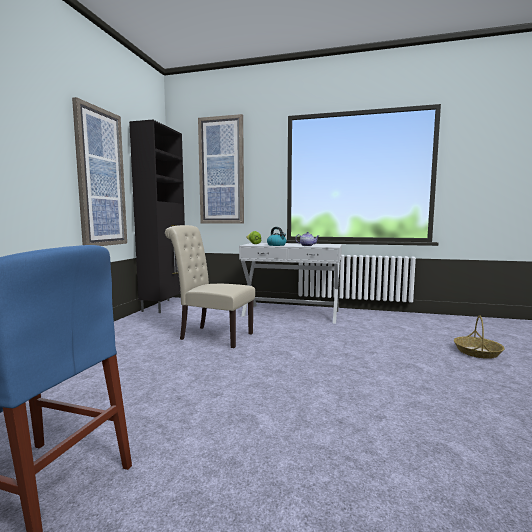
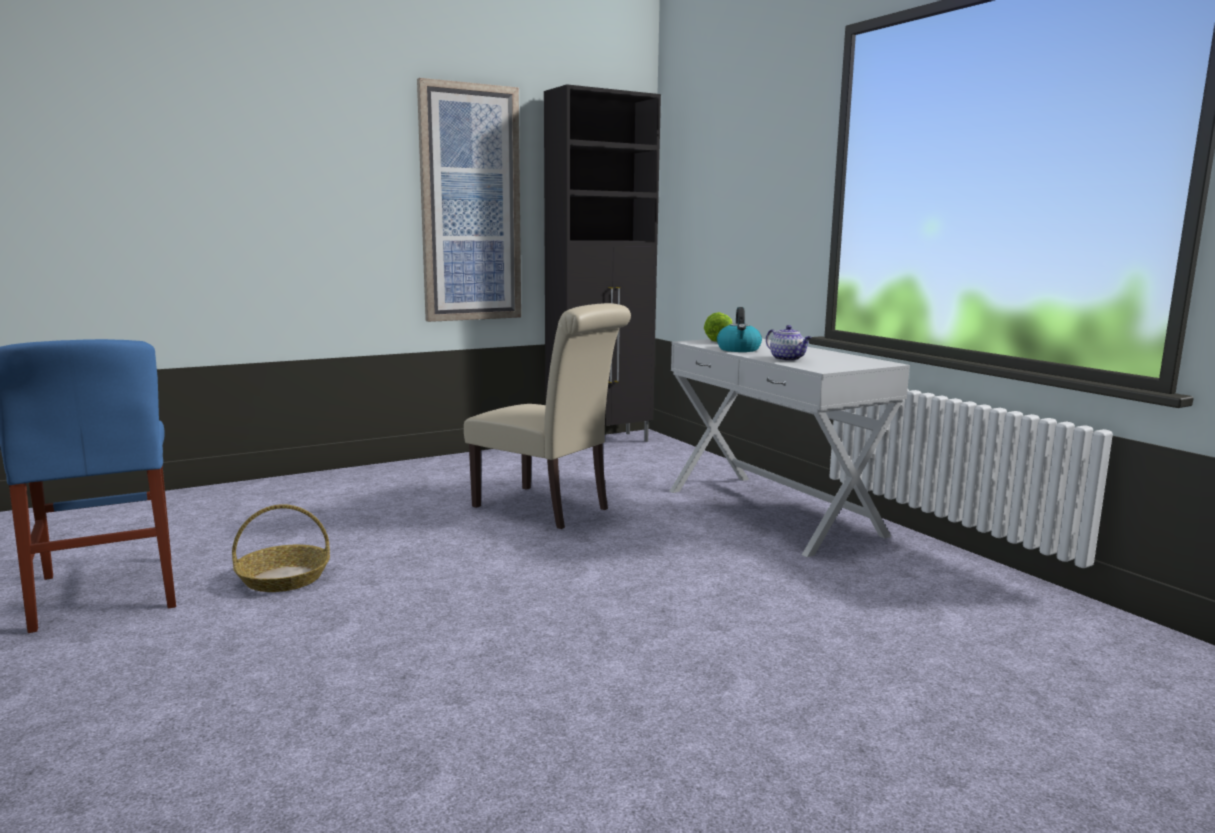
camera: 45 degrees right, 5 degrees up
beige chair [165,225,255,348] -> beige chair turned 150 degrees clockwise [464,303,631,529]
picture [198,114,244,224] -> none
basket [454,316,505,359] -> basket moved to [232,504,330,592]

